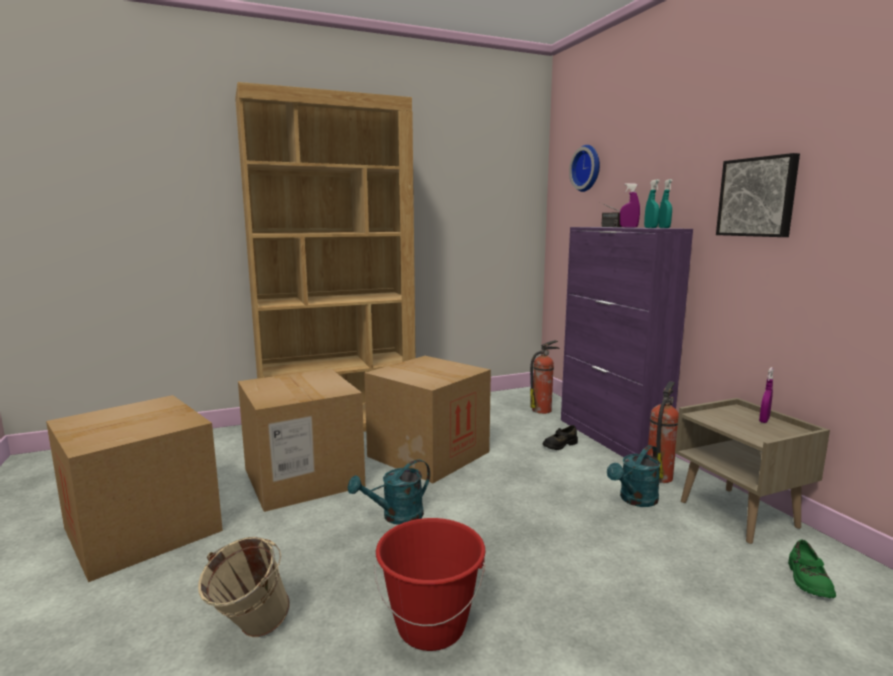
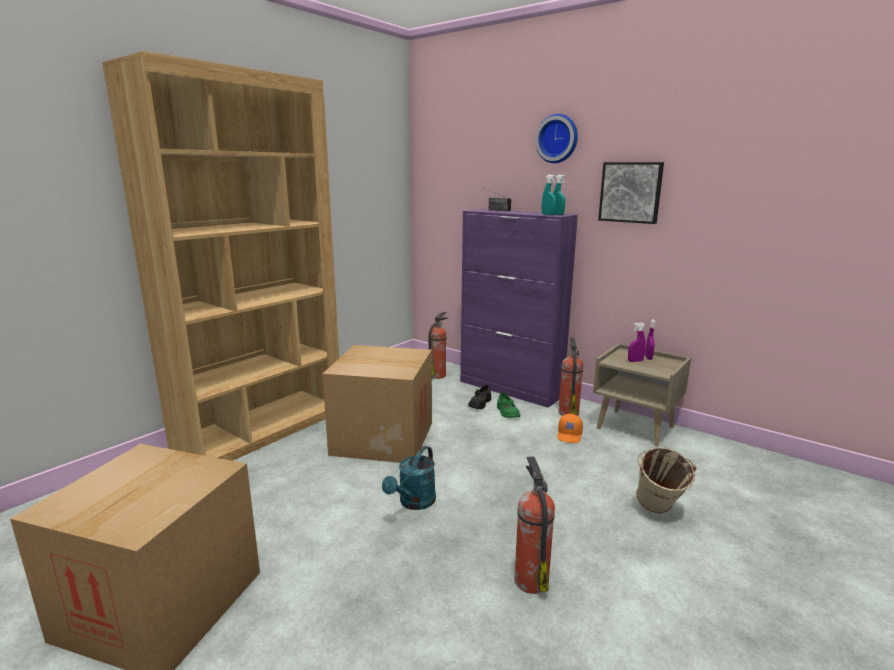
camera: 30 degrees left, 5 degrees up
beige bucket [198,537,290,637] -> beige bucket moved to [636,447,697,513]
cardboard box [238,369,365,512] -> none
red bucket [375,518,486,651] -> fire extinguisher [514,456,555,594]
wall clock [569,145,600,192] -> wall clock moved to [535,114,578,163]
turquoise watering can [607,445,661,507] -> orange cap [557,414,583,443]
purple spray bottle [620,183,640,227] -> purple spray bottle moved to [628,323,646,362]
green shoe [788,540,836,598] -> green shoe moved to [497,392,520,418]

